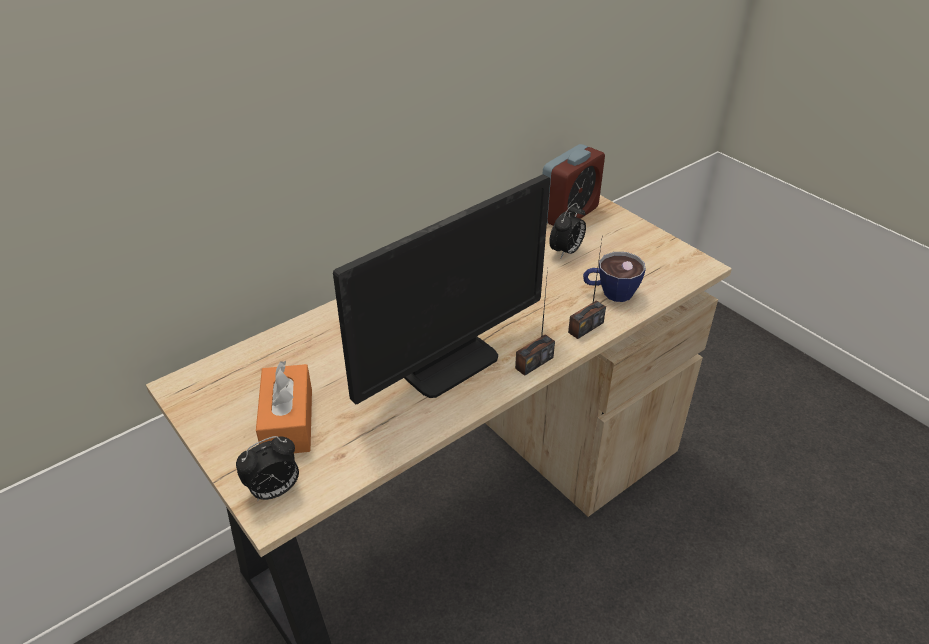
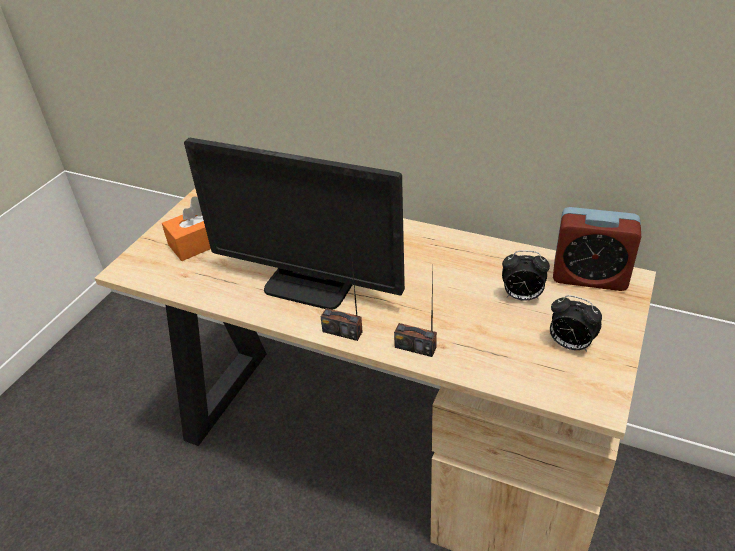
camera: 65 degrees right, 0 degrees up
alarm clock [236,436,299,501] -> alarm clock moved to [550,295,602,352]
cup [583,252,646,302] -> none

